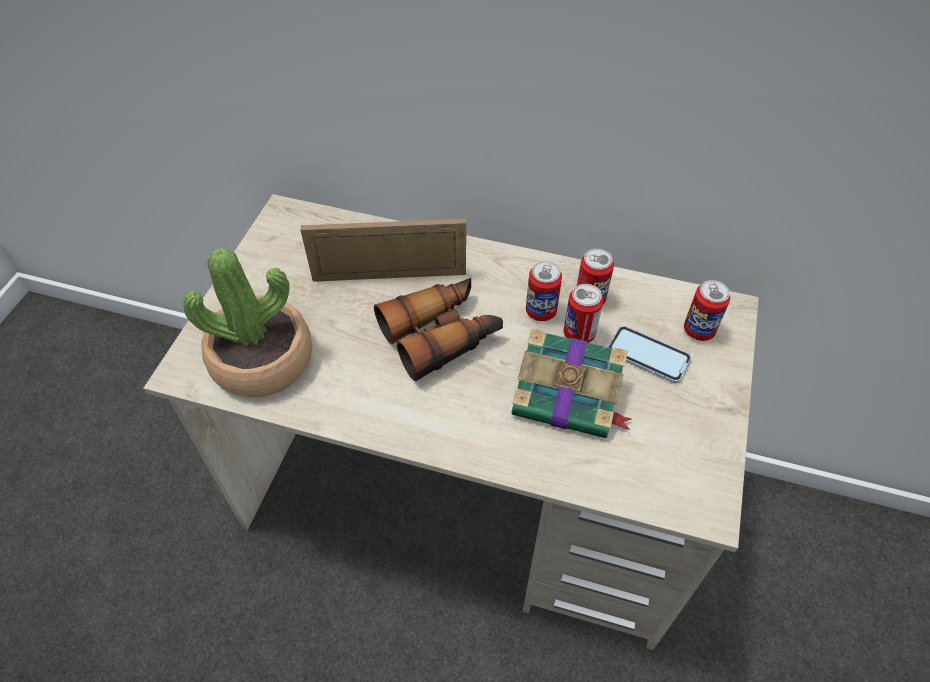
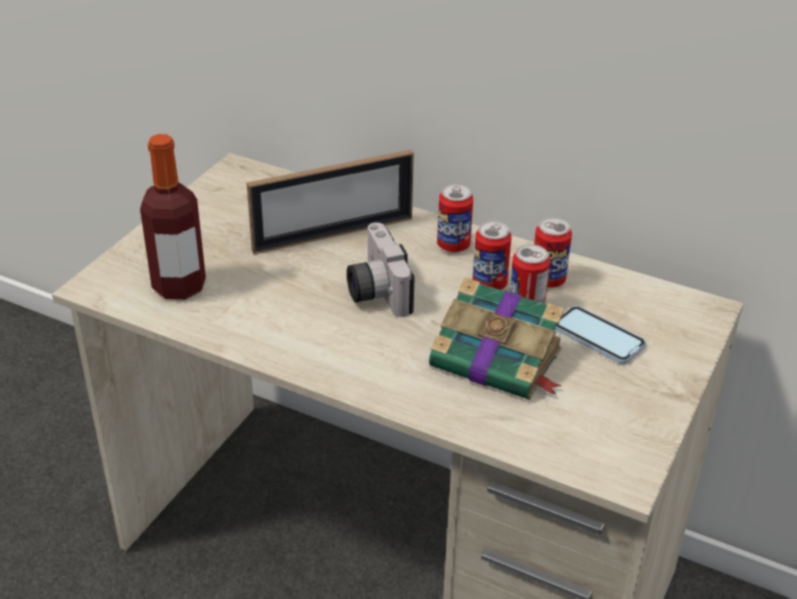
camera: 10 degrees right, 15 degrees down
potted plant [183,248,312,397] -> bottle [140,134,206,300]
picture frame [301,219,466,282] -> picture frame turned 150 degrees clockwise [246,150,414,254]
binoculars [374,278,503,382] -> camera [347,222,415,317]
can [684,280,730,341] -> can moved to [437,184,473,252]

